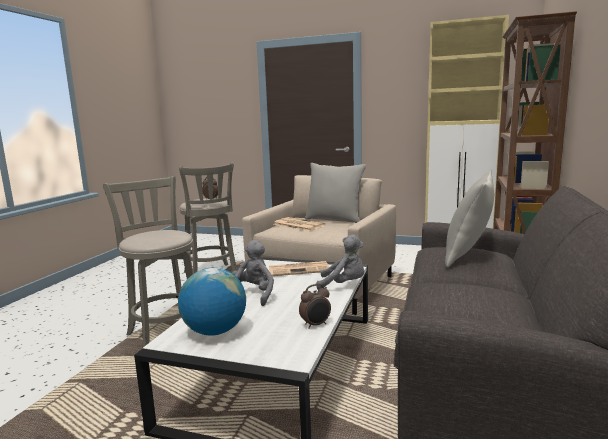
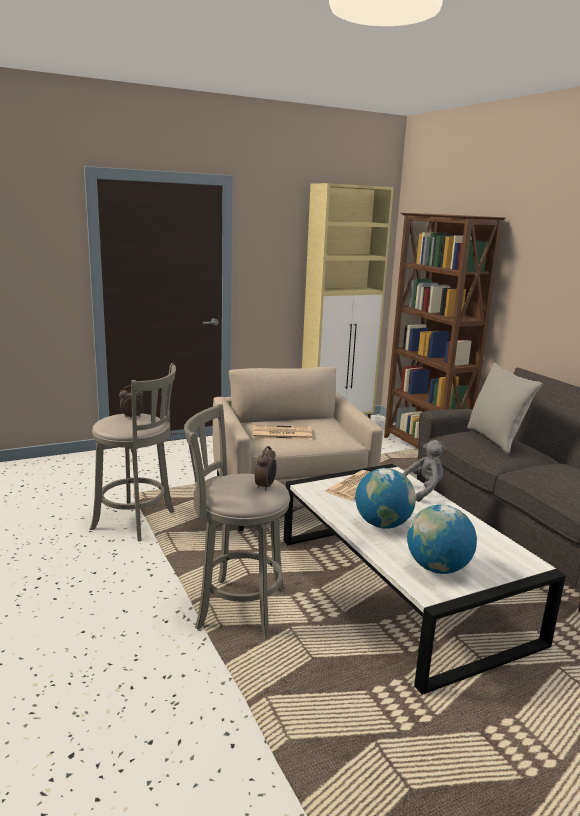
camera: 45 degrees left, 5 degrees up
grey plush toy [232,240,274,306] -> globe [355,468,416,528]
alarm clock [299,284,331,329] -> alarm clock moved to [255,446,276,491]
grey pillow [305,163,366,223] -> none

